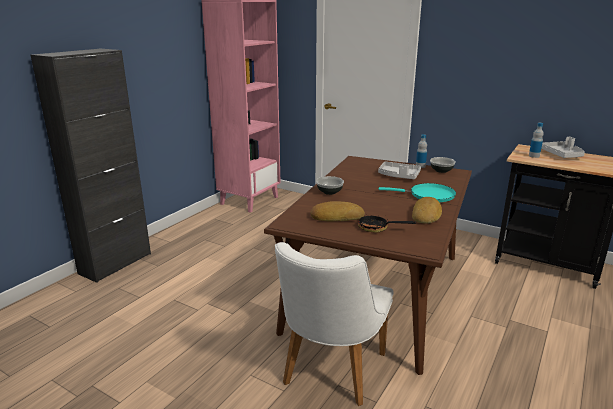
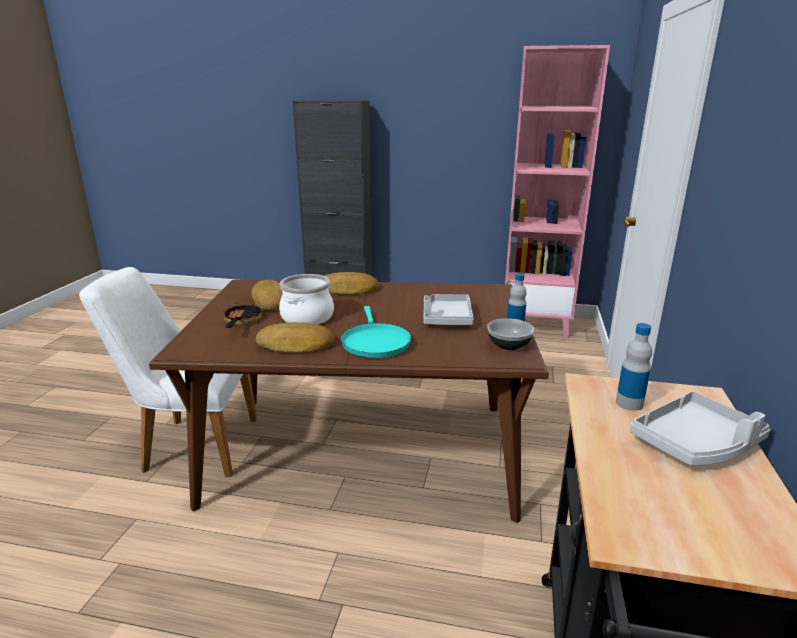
camera: 70 degrees right, 0 degrees up
bowl [316,176,344,195] -> bread [325,272,379,295]
none -> cooking pot [279,274,334,325]

